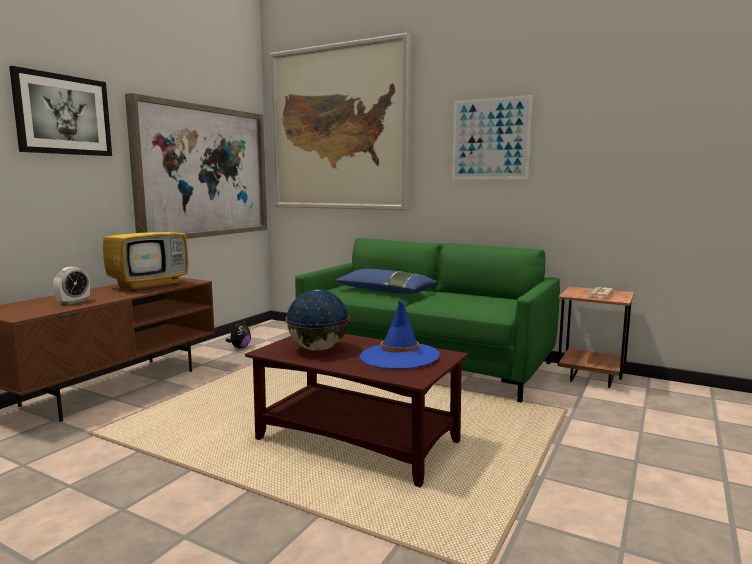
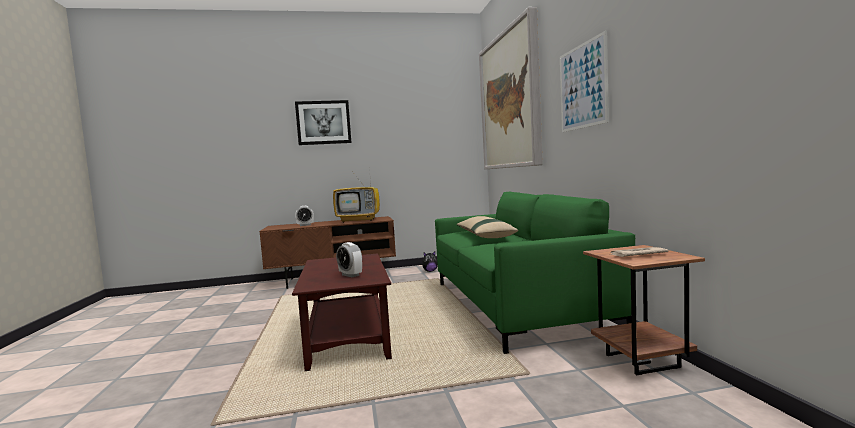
camera: 50 degrees right, 5 degrees down
picture [125,93,267,239] -> none
globe [285,289,350,351] -> none
blue pillow [335,269,437,294] -> beige pillow [457,216,518,238]
blue hat [360,301,440,369] -> alarm clock [336,242,362,277]

